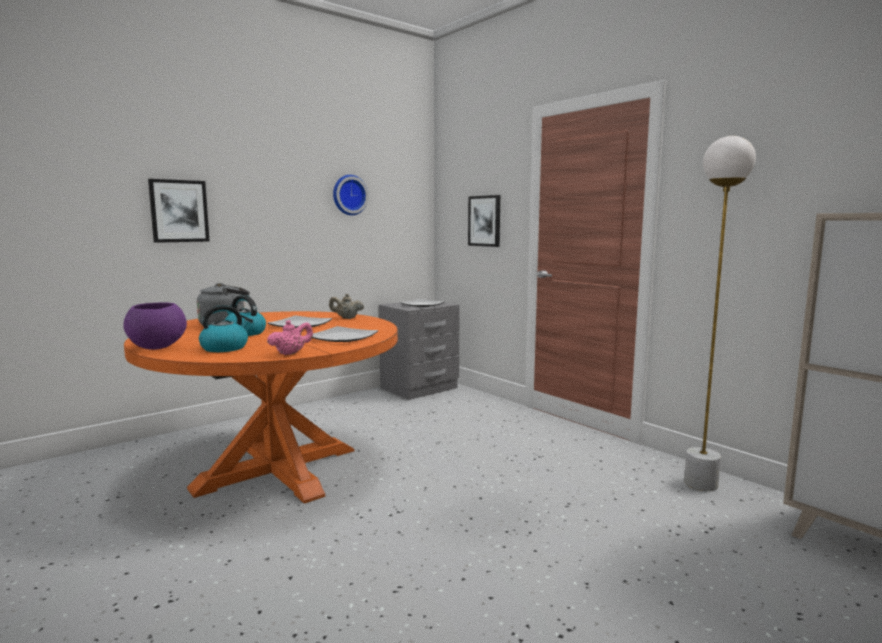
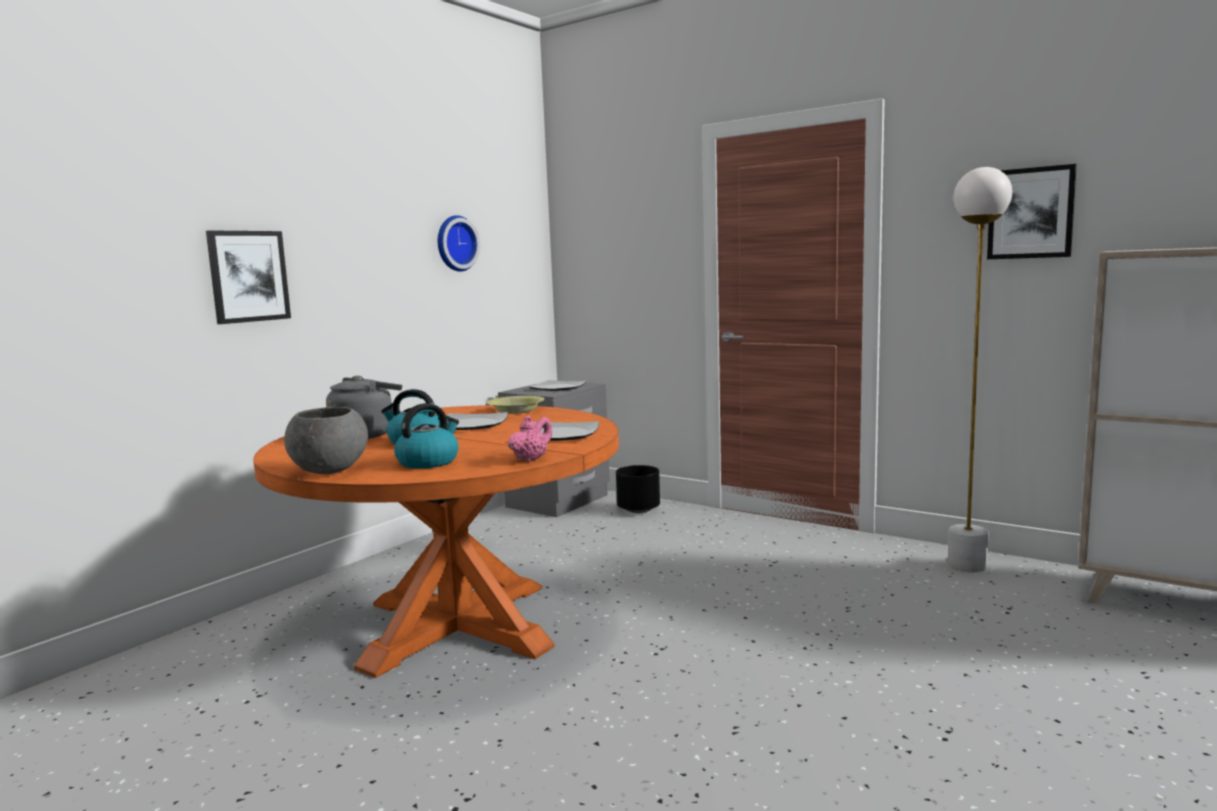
camera: 15 degrees left, 0 degrees up
purple bowl [123,302,187,350] -> grey bowl [284,407,368,474]
beige teapot [329,294,364,319] -> yellow bowl [487,396,545,414]
picture [468,195,500,247] -> picture moved to [987,164,1077,259]
none -> black planter [616,465,660,513]

